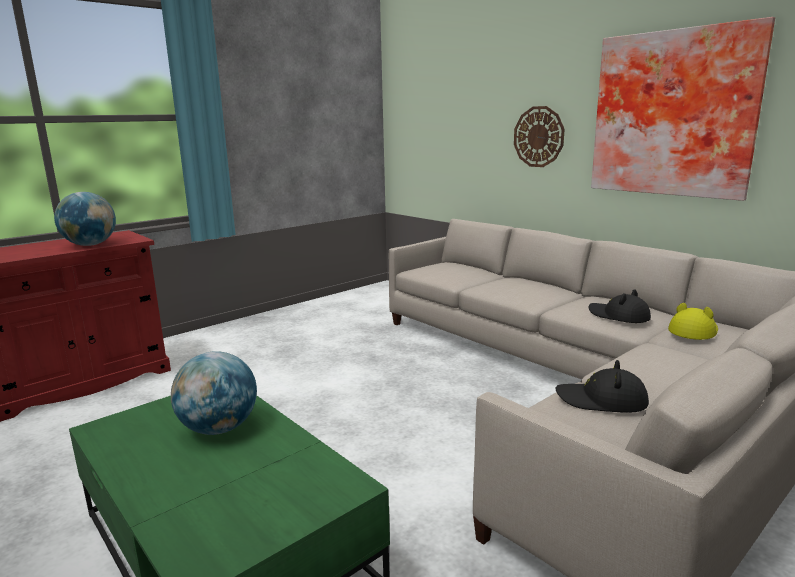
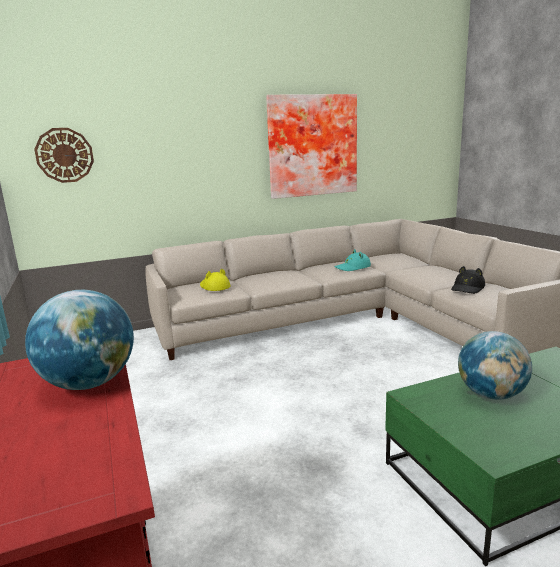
camera: 70 degrees left, 0 degrees up
wall clock [514,106,565,167] -> wall clock moved to [34,128,94,183]
black hat [589,289,651,323] -> turquoise hat [335,249,371,271]
yellow hat [668,303,718,340] -> yellow hat moved to [200,269,230,291]

